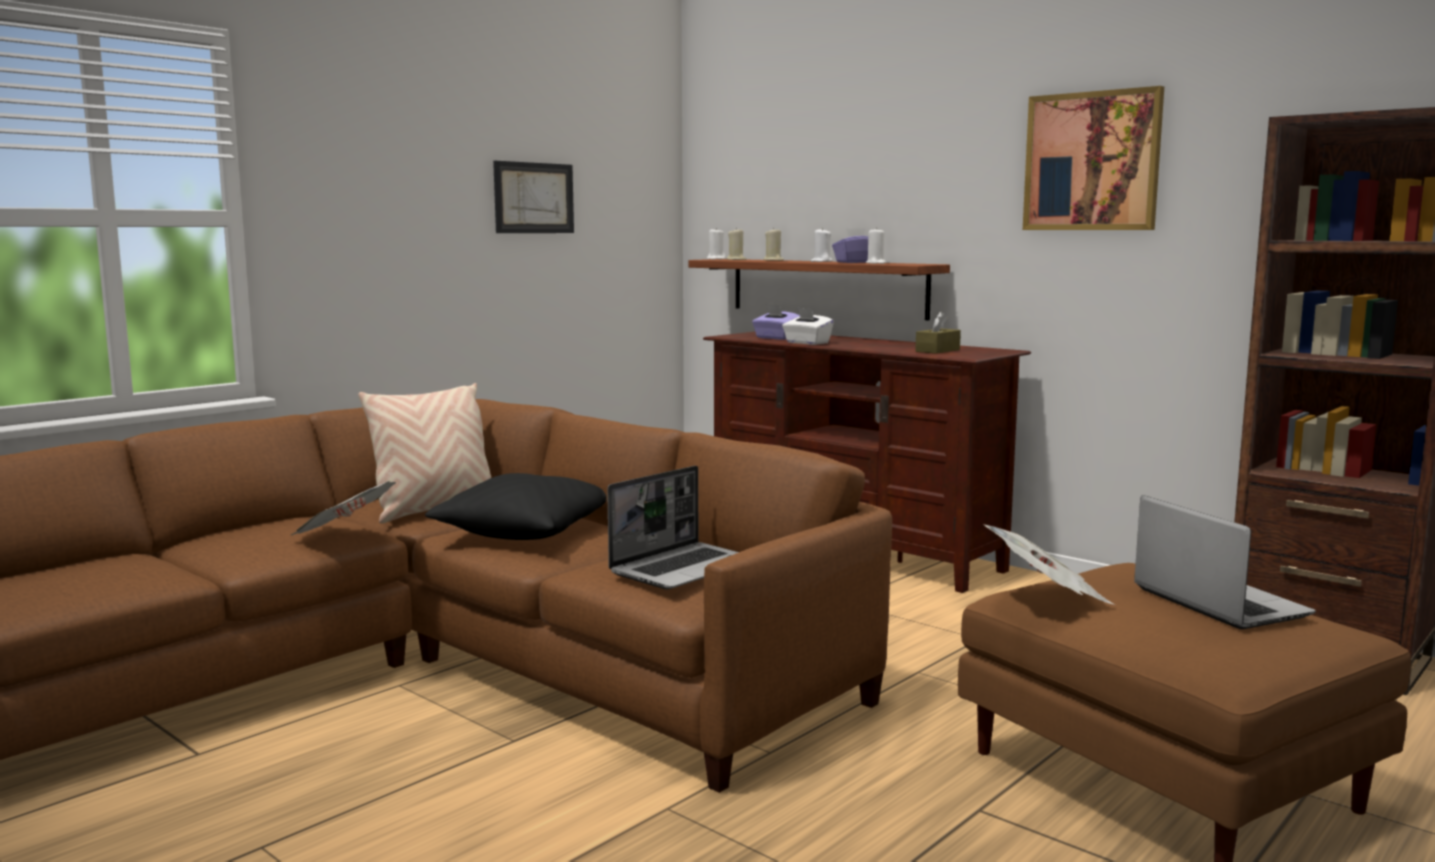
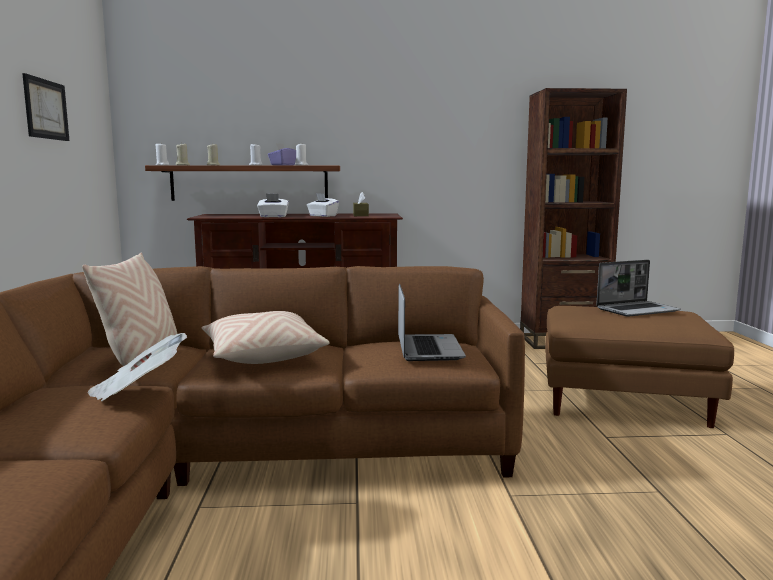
camera: 45 degrees left, 0 degrees up
black pillow [425,473,606,540] -> beige pillow [202,311,330,364]
purple tissue box [752,304,800,340] -> none
newspaper [983,524,1116,605] -> none
picture [1023,86,1164,230] -> none
laptop [1134,495,1316,629] -> laptop turned 135 degrees clockwise [596,260,681,317]
none -> white tissue box [307,193,339,217]

